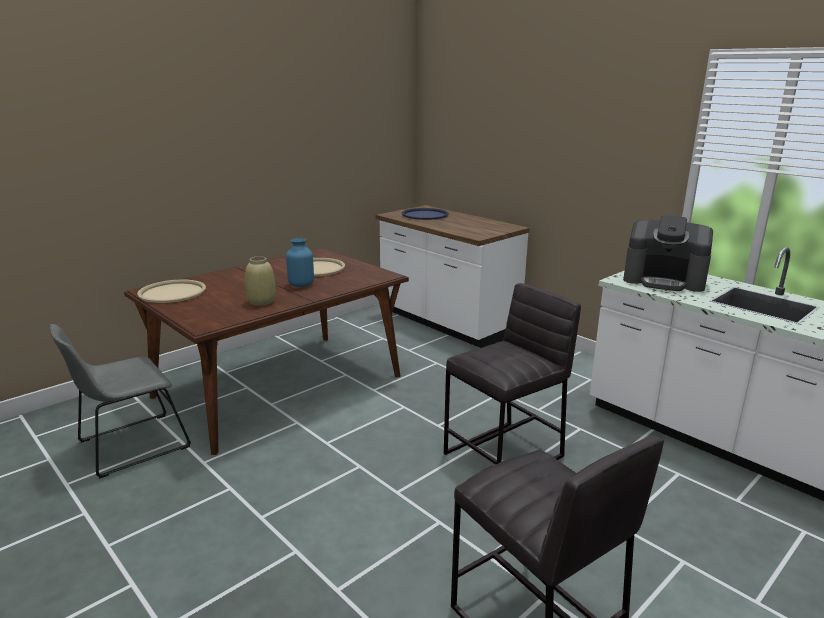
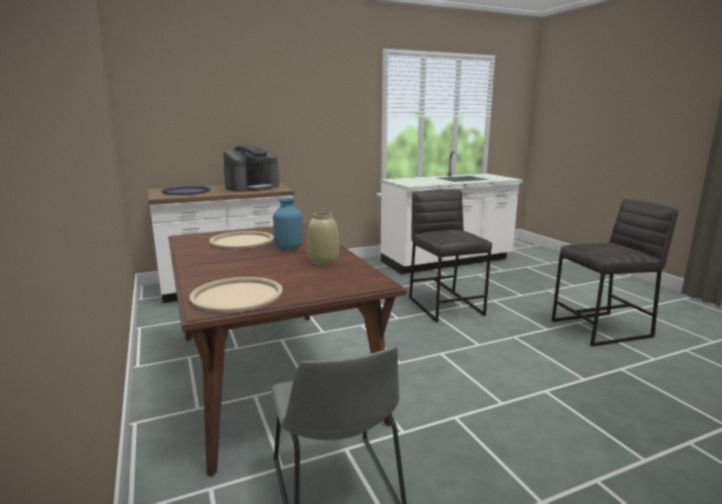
camera: 70 degrees left, 5 degrees down
coffee machine [623,215,713,292] -> coffee machine moved to [223,145,279,192]

